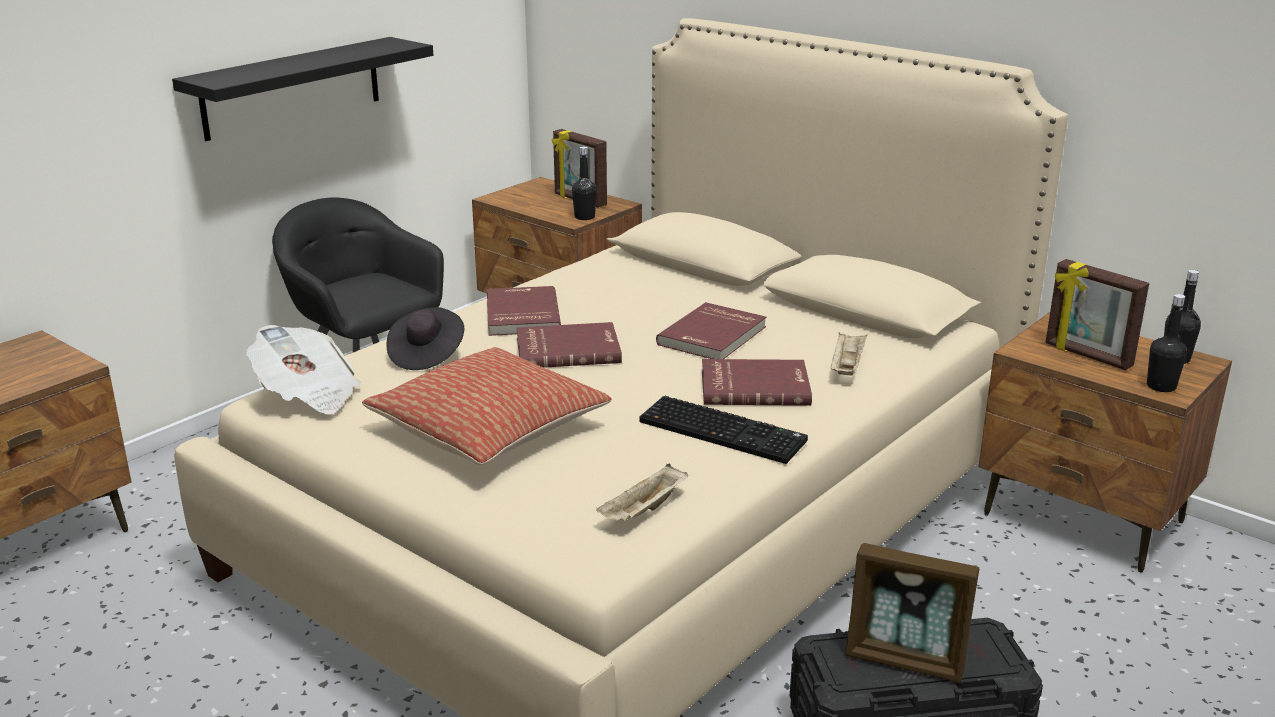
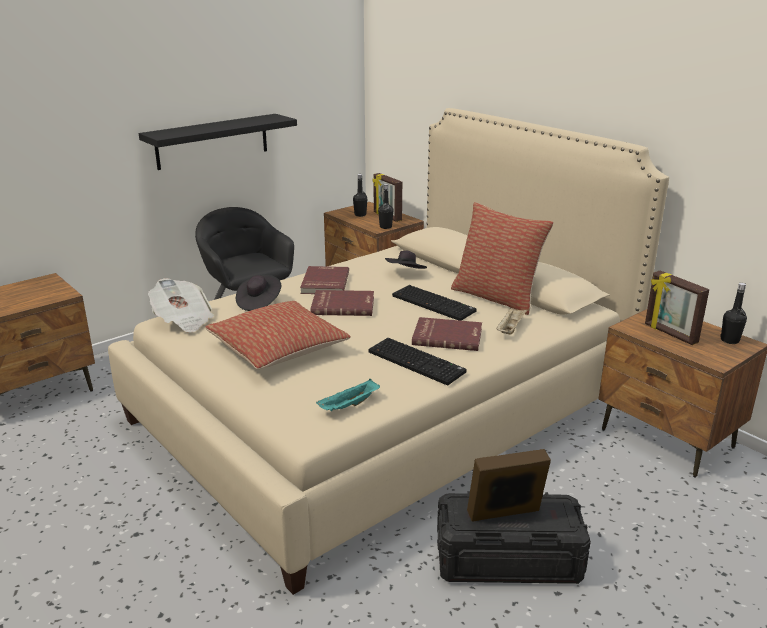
camera: 10 degrees right, 0 degrees up
beige tray [596,464,688,522] -> turquoise tray [316,379,380,411]
red book [656,302,766,359] -> keyboard [392,285,477,321]
picture frame [845,543,979,683] -> picture frame turned 135 degrees clockwise [467,449,551,522]
black bottle [1147,294,1187,392] -> black bottle moved to [353,174,367,217]
none -> black hat [385,251,427,269]
none -> pillow [451,202,554,315]

